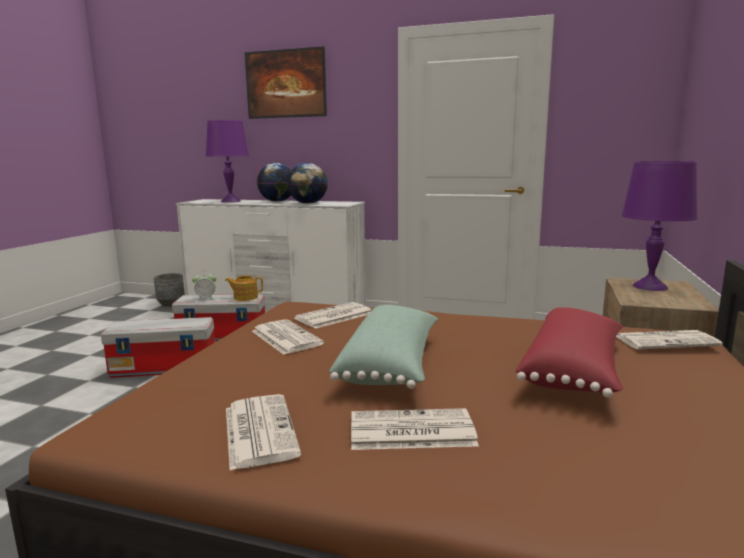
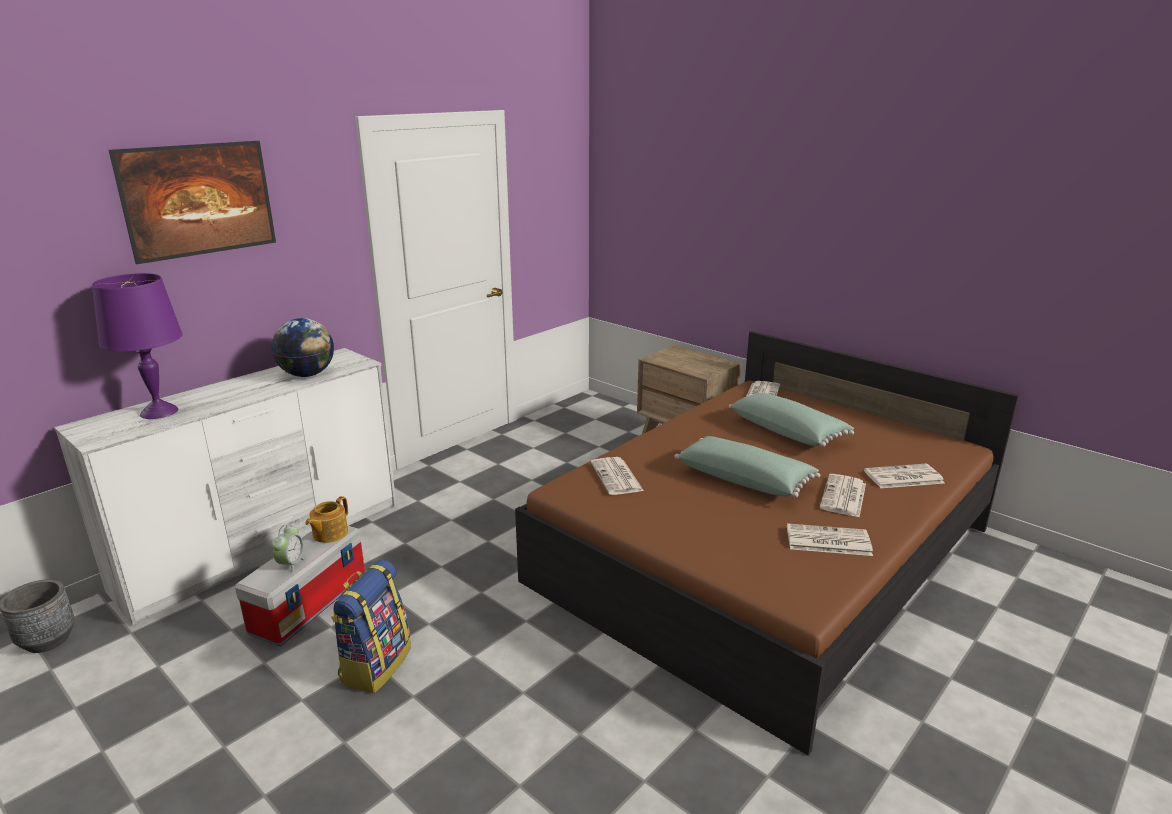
camera: 65 degrees left, 10 degrees up
storage box [101,317,215,378] -> backpack [331,560,411,693]
newspaper [252,319,324,355] -> newspaper moved to [864,464,944,488]
globe [257,163,291,202] -> none
red pillow [516,307,623,398] -> green pillow [729,393,854,447]
purple table lamp [621,161,697,291] -> none

